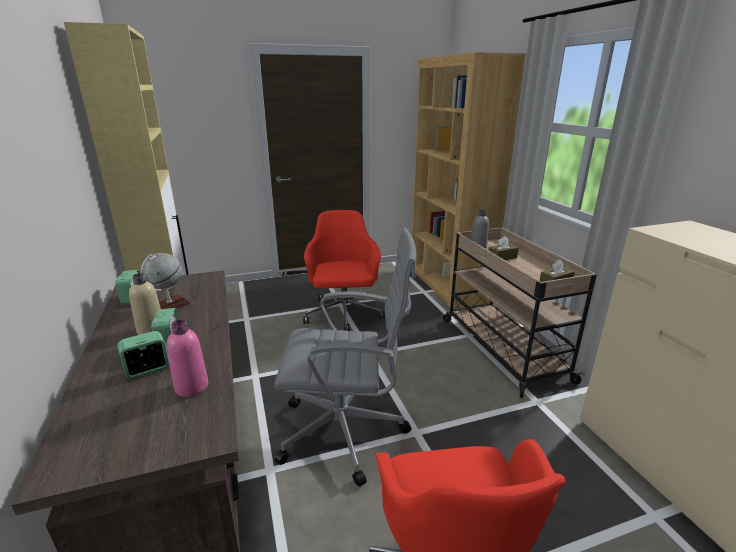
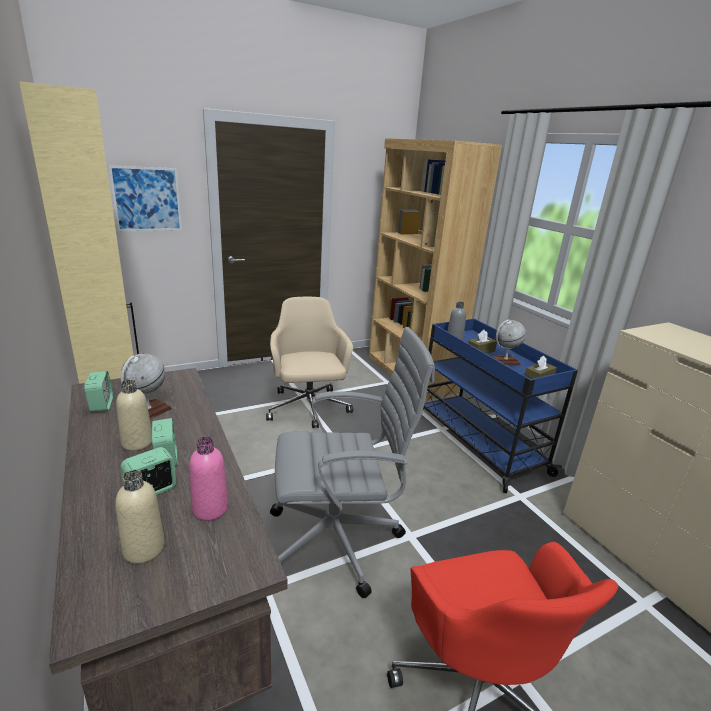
camera: 10 degrees left, 0 degrees up
red office chair [303,210,385,331] -> beige office chair [266,297,353,428]
beige cart [443,228,597,398] -> blue cart [423,319,578,493]
none -> picture [109,166,182,231]
none -> beige bottle [115,470,165,564]
none -> globe [493,319,526,366]

